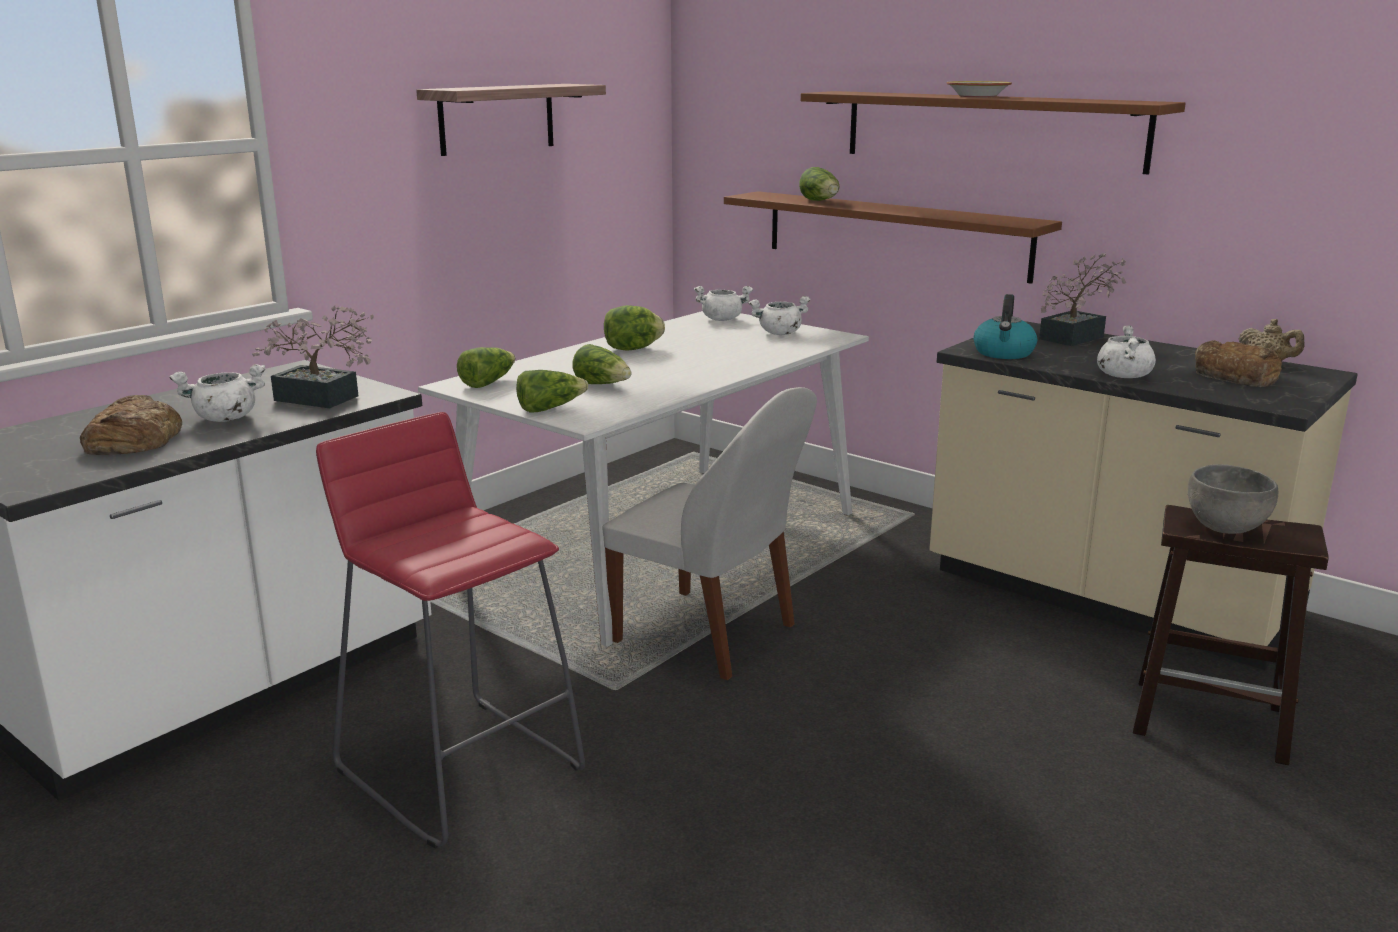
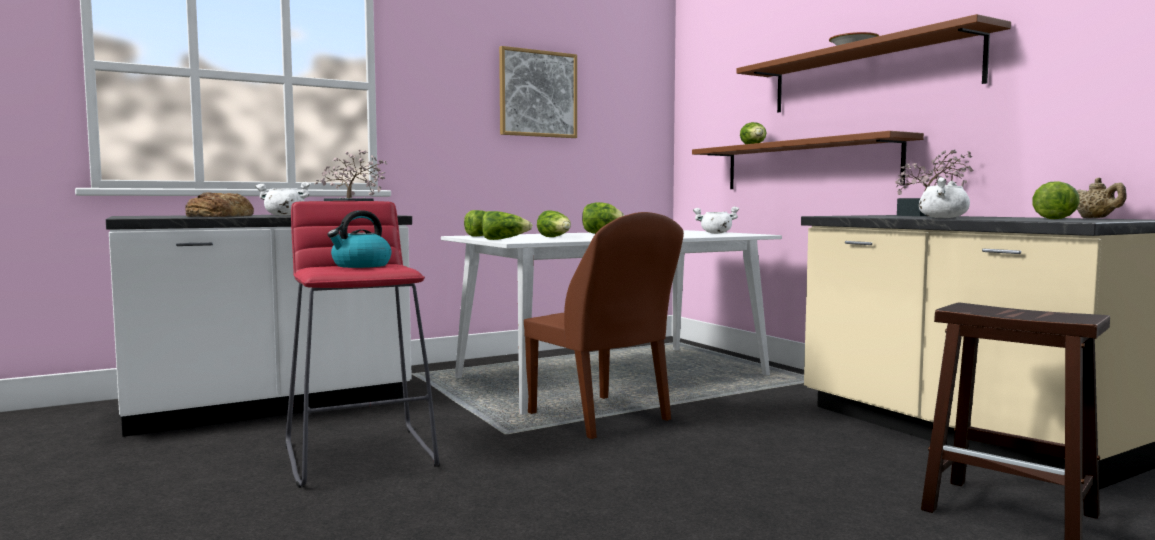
camera: 20 degrees right, 15 degrees down
shelf [416,84,606,156] -> picture [499,46,577,138]
white chair [603,387,817,680] -> brown chair [524,212,684,439]
white cooking pot [694,286,753,321] -> none
kettle [974,294,1037,359] -> kettle moved to [327,210,392,268]
grey bowl [1188,464,1278,534] -> none
bread [1195,340,1282,387] -> lettuce [1032,181,1080,219]

